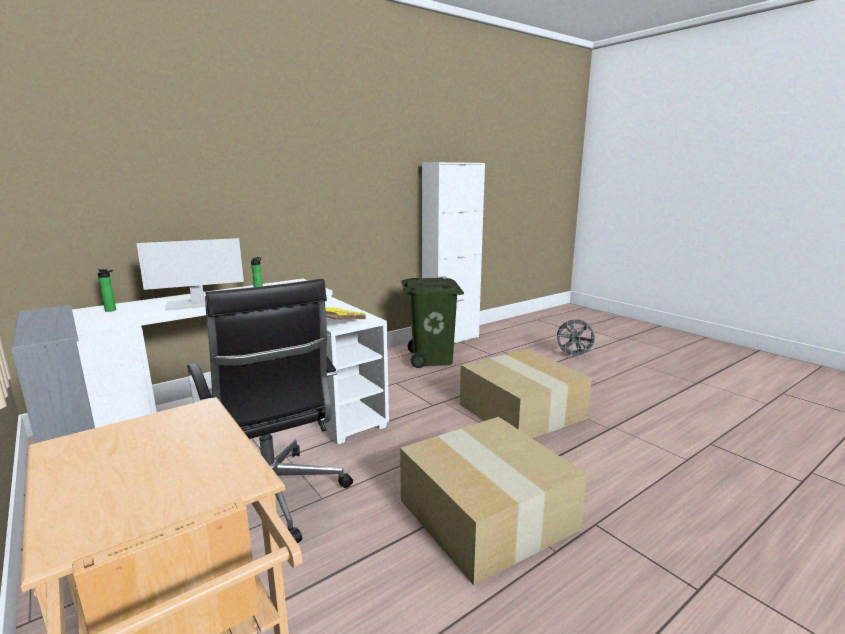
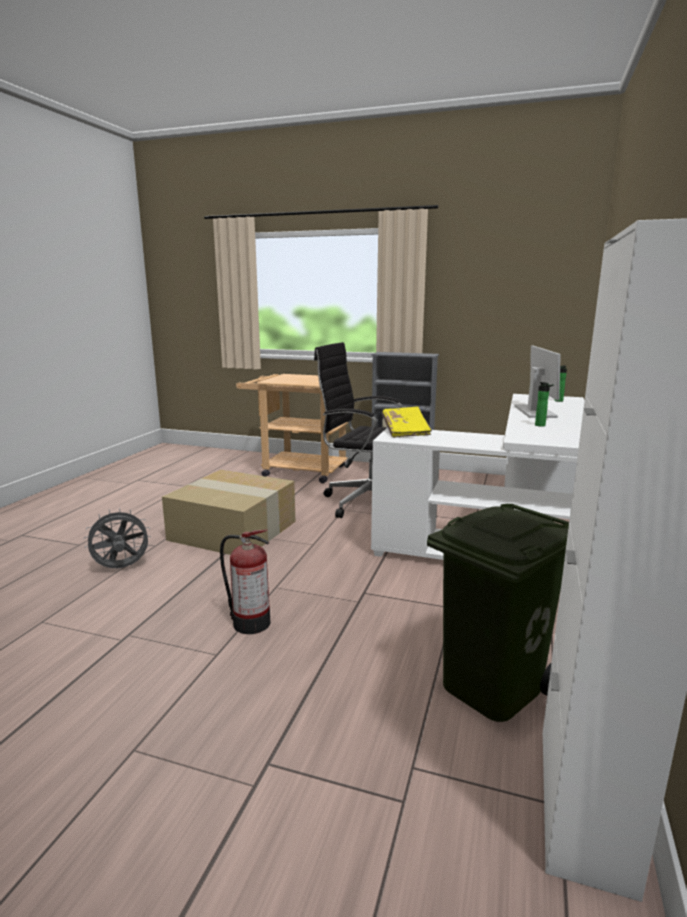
camera: 145 degrees right, 0 degrees up
monitor [137,238,244,311] -> monitor turned 150 degrees clockwise [514,345,561,418]
cardboard box [460,349,592,439] -> fire extinguisher [220,529,270,634]
grey fan [555,319,598,358] -> grey fan moved to [83,508,151,568]

